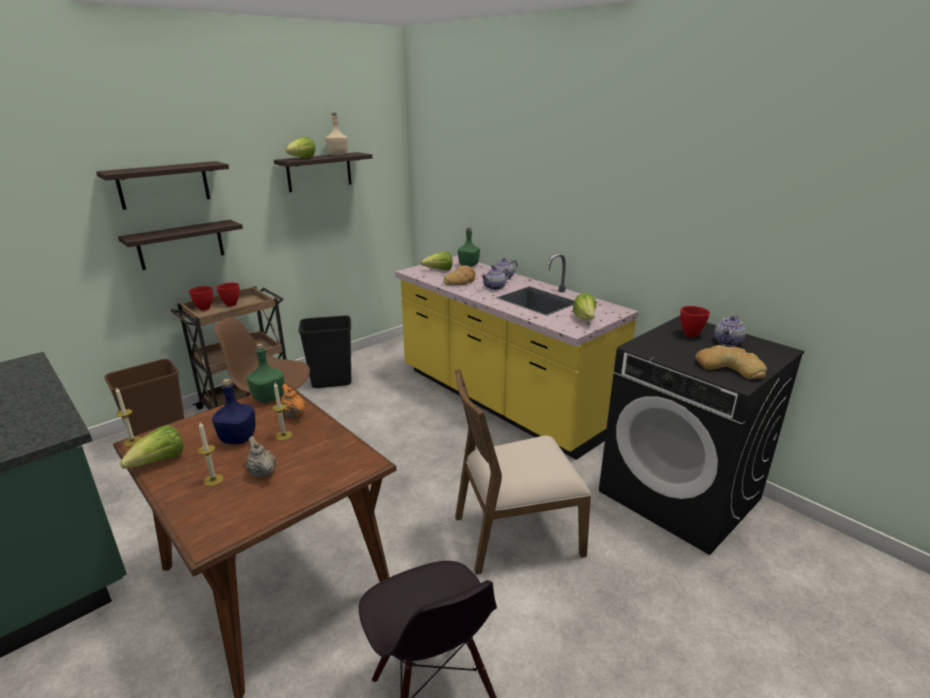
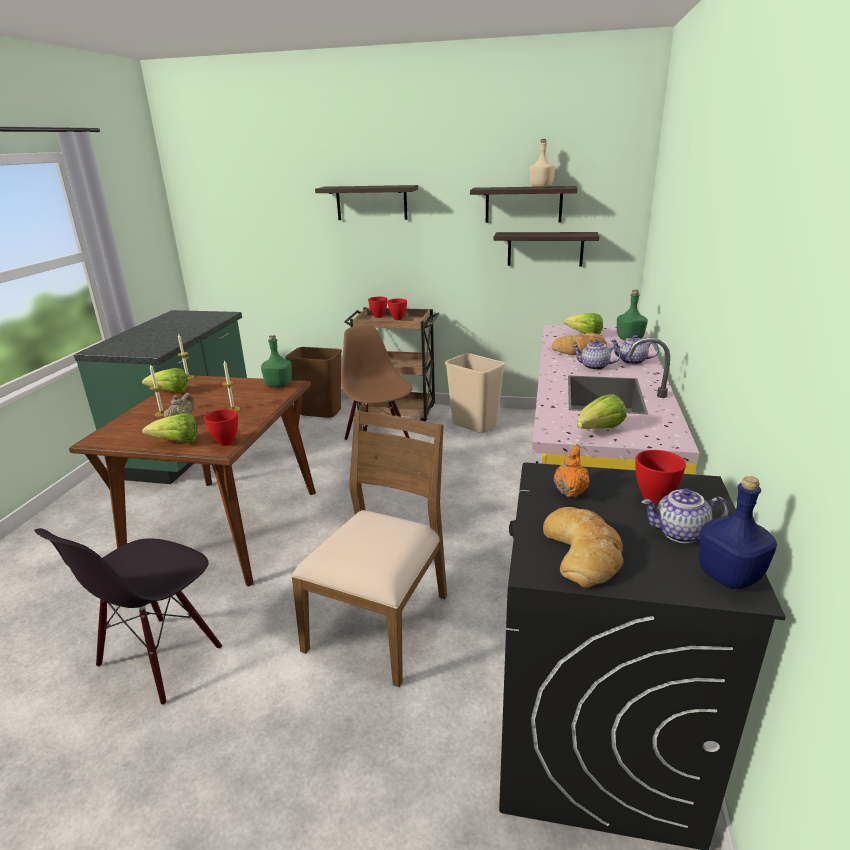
camera: 55 degrees right, 0 degrees up
shelf [118,220,243,270] -> shelf moved to [494,232,599,266]
blue bottle [212,379,256,444] -> blue bottle moved to [699,476,777,589]
orange teapot [281,384,306,418] -> orange teapot moved to [554,446,590,497]
lettuce [285,137,316,158] -> lettuce moved to [142,413,198,443]
black trash can [299,315,351,388] -> beige trash can [445,353,505,433]
brown chair [455,369,591,575] -> brown chair turned 75 degrees clockwise [291,410,447,687]
none -> red bowl [204,409,238,446]

